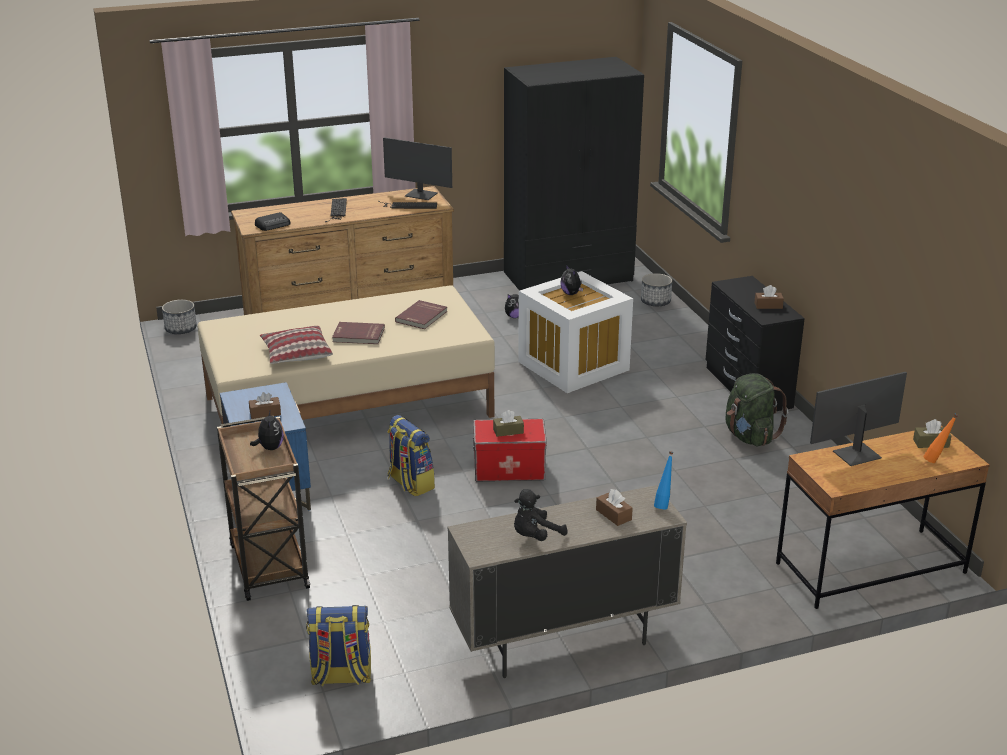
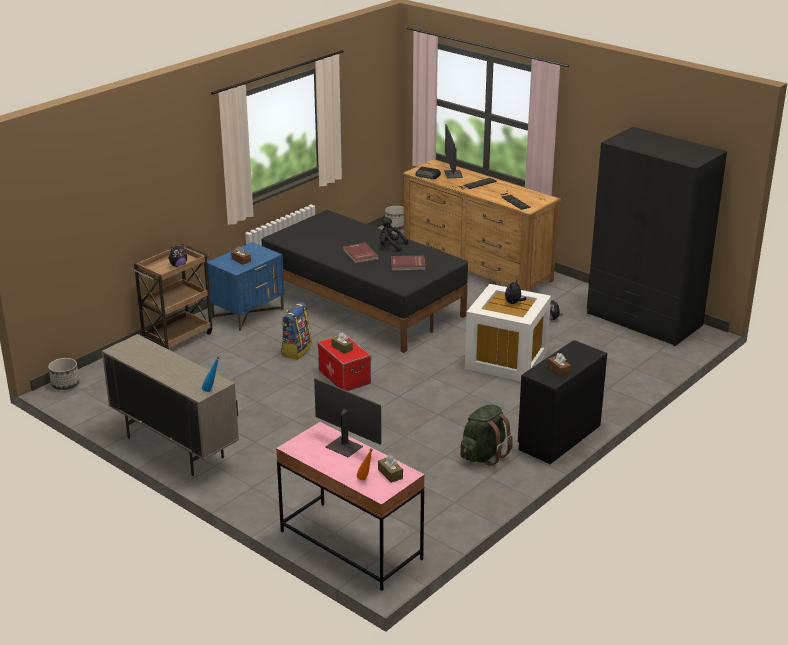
camera: 60 degrees right, 0 degrees up
beige bed [197,285,495,463] -> black bed [262,210,468,353]
pillow [260,326,333,364] -> none
backpack [306,605,371,687] -> none
monitor [383,138,452,200] -> monitor moved to [444,124,463,178]
black plush toy [514,489,568,541] -> black plush toy moved to [380,217,408,251]
brown tissue box [596,489,633,526] -> none
planter [641,273,672,306] -> planter moved to [48,358,79,390]
brown desk [776,426,990,609] -> pink desk [276,422,425,591]

